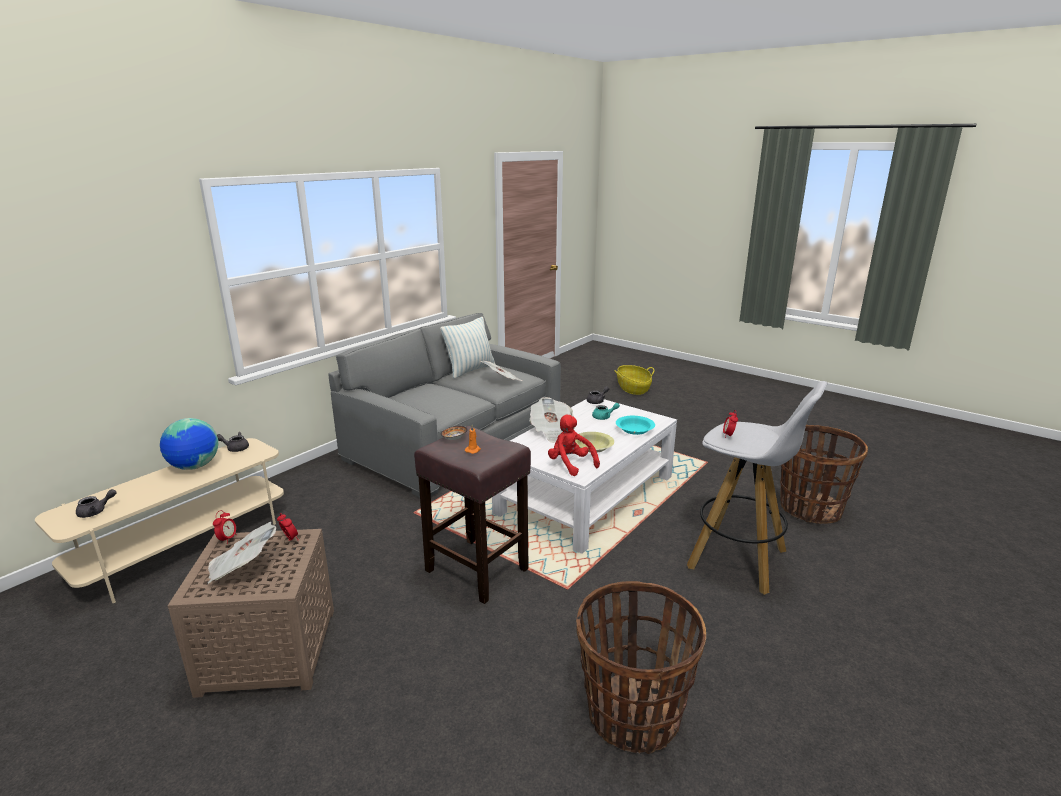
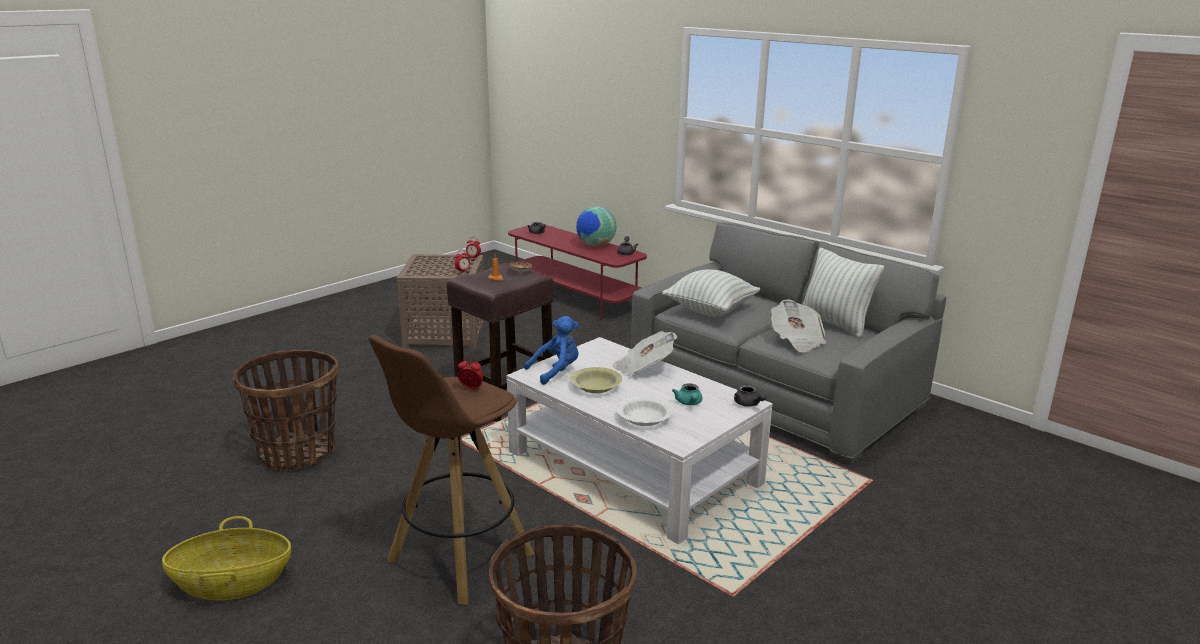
camera: 95 degrees right, 0 degrees up
beige tv stand [35,438,284,603] -> red tv stand [508,225,647,321]
newspaper [208,522,276,584] -> none
red plush toy [548,414,600,476] -> blue plush toy [524,316,579,385]
basket [615,365,654,395] -> basket moved to [162,516,291,601]
turquoise bowl [616,416,655,435] -> white bowl [617,397,673,426]
white stool [687,381,828,595] -> brown stool [369,335,534,605]
none -> pillow [662,269,760,316]

